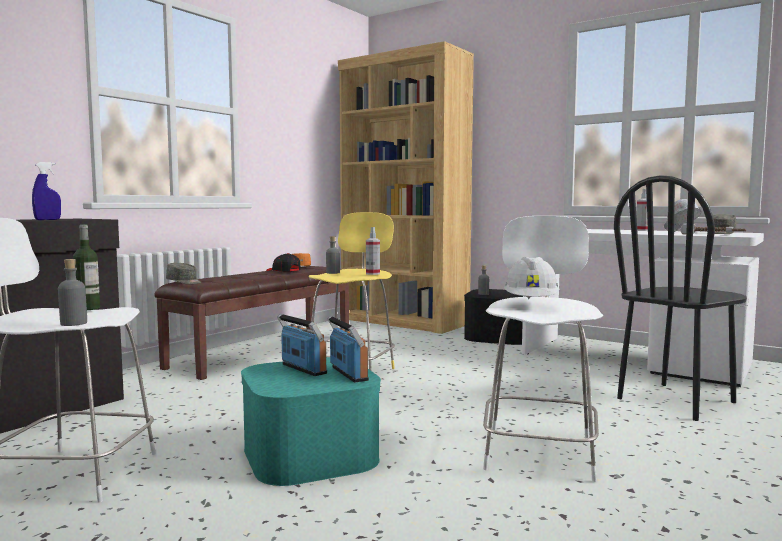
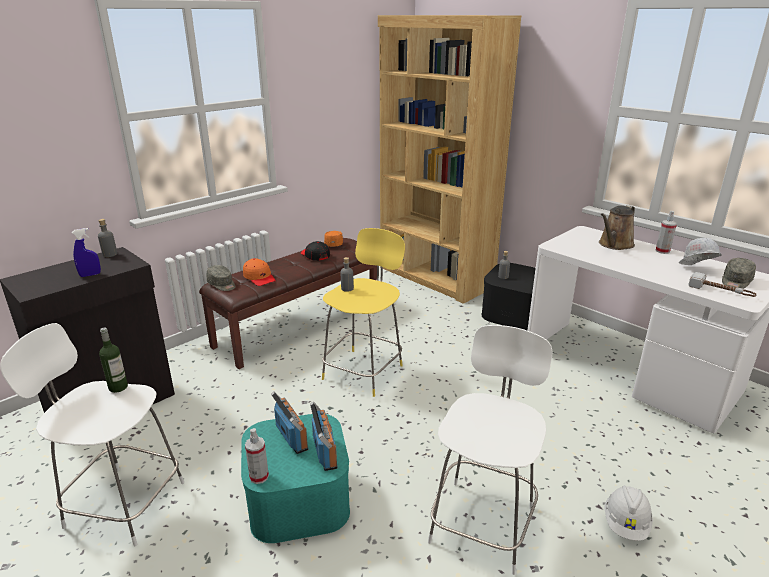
camera: 10 degrees right, 20 degrees up
grey bottle [58,259,87,326] -> grey bottle moved to [98,219,117,257]
spray bottle [366,227,380,275] -> spray bottle moved to [245,428,269,484]
white hard hat [504,257,560,299] -> white hard hat moved to [604,485,653,541]
black chair [614,175,747,421] -> none
none -> orange cap [243,258,276,286]
none -> brown watering can [599,205,635,250]

